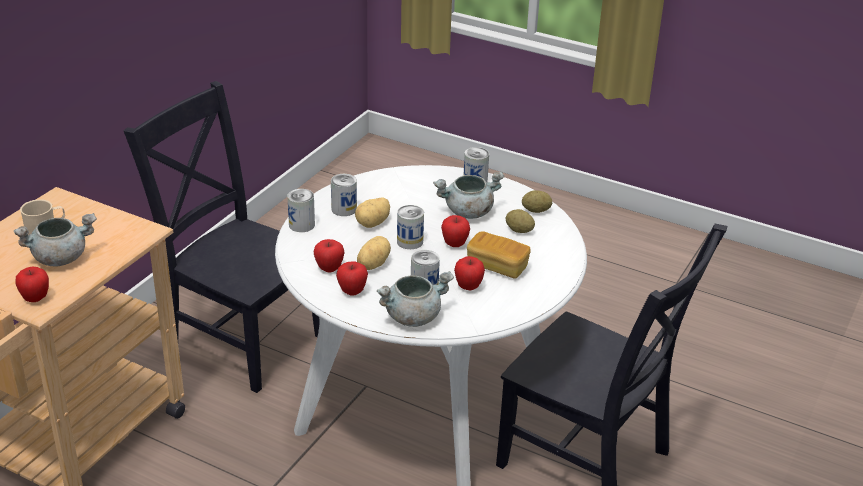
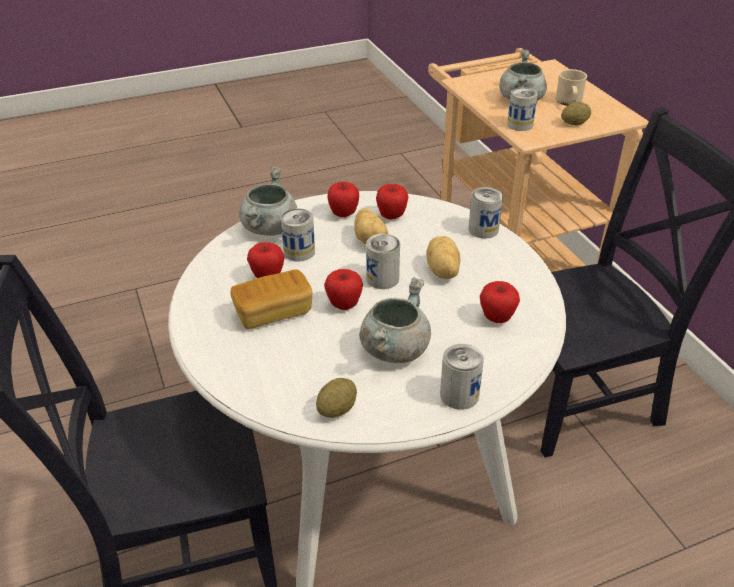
camera: 130 degrees right, 5 degrees up
apple [16,267,49,302] -> apple moved to [480,281,520,323]
can [331,174,357,216] -> can moved to [507,87,538,131]
potato [506,209,535,233] -> potato moved to [561,102,591,125]

